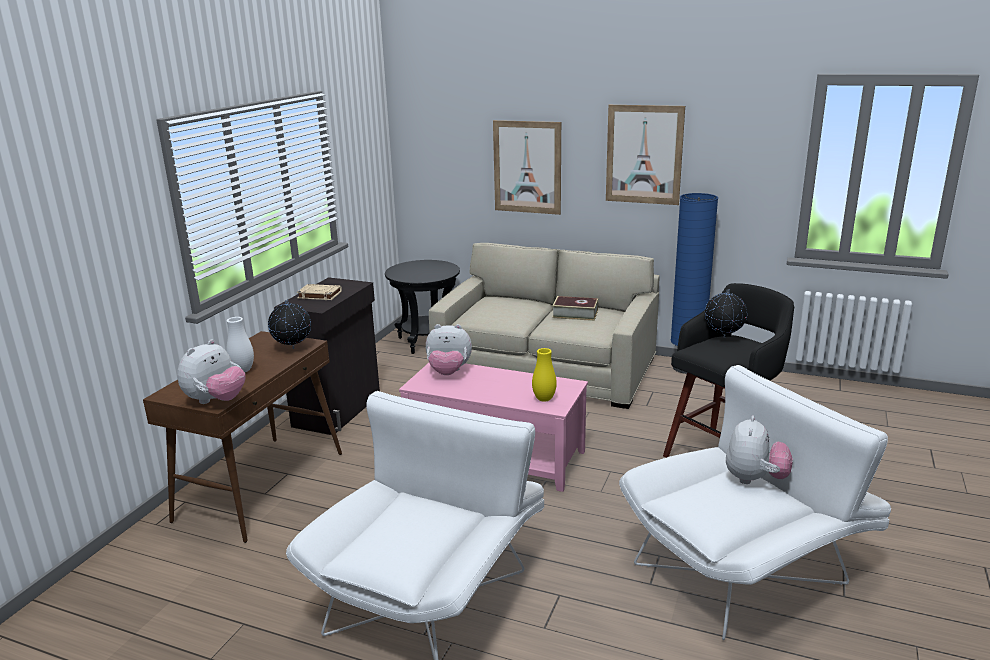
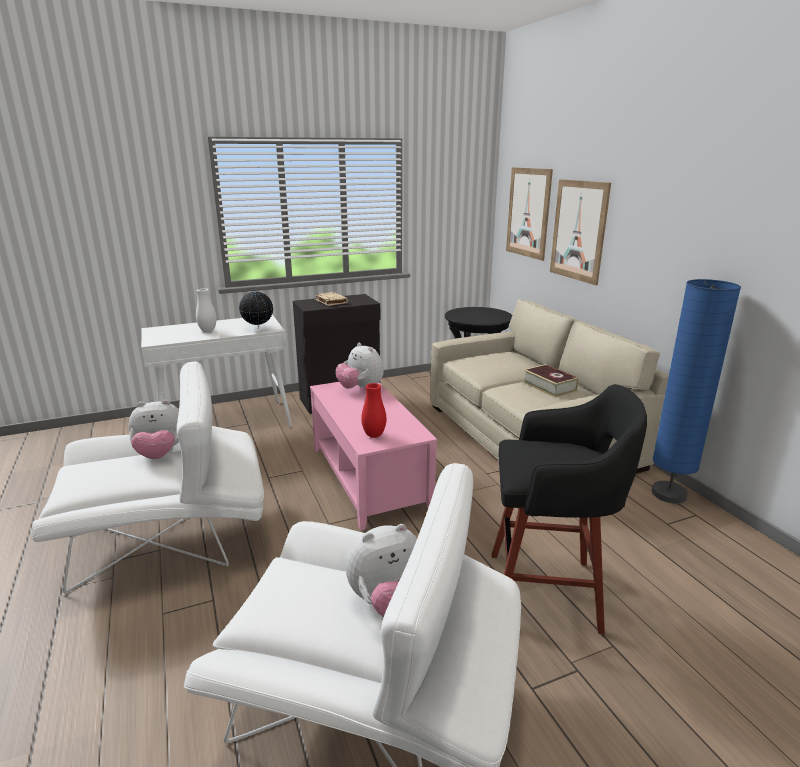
camera: 45 degrees right, 0 degrees up
brown console table [143,331,342,543] -> white console table [141,315,292,427]
plush toy [177,339,246,404] -> plush toy moved to [128,400,179,459]
yellow vase [532,348,557,402] -> red vase [361,383,387,438]
picture [606,105,685,205] -> picture moved to [506,167,553,261]
globe [705,289,747,338] -> none

